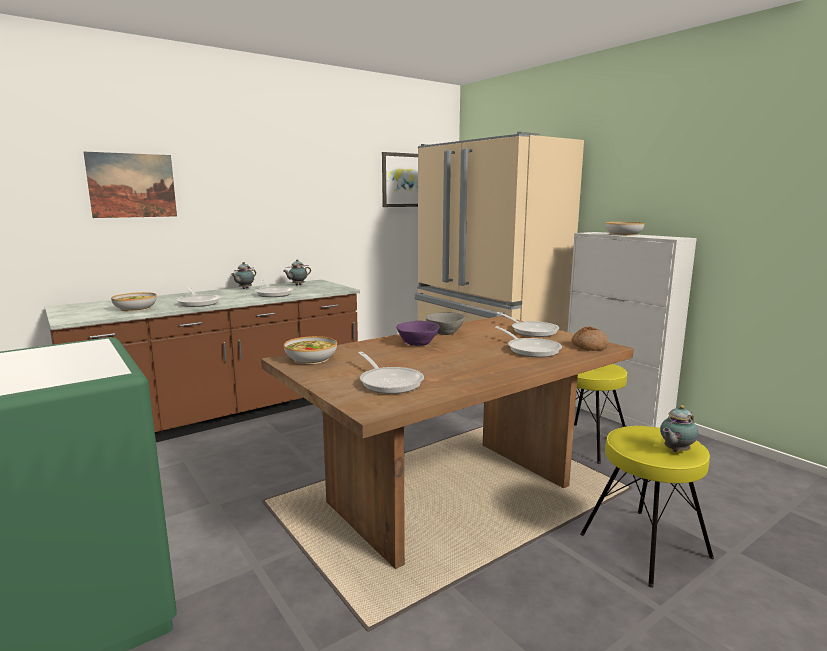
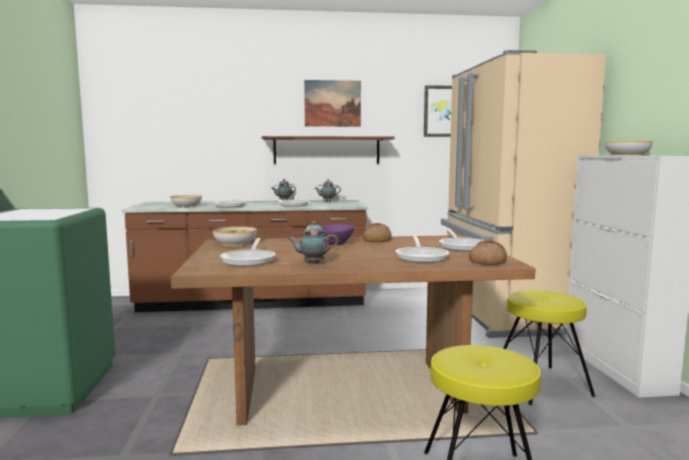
camera: 30 degrees right, 5 degrees down
picture [84,152,177,218] -> picture moved to [304,80,361,127]
grey bowl [426,313,465,335] -> bread [363,223,392,242]
teapot [660,405,699,452] -> teapot moved to [288,221,338,263]
none -> brown shelf [262,136,395,164]

